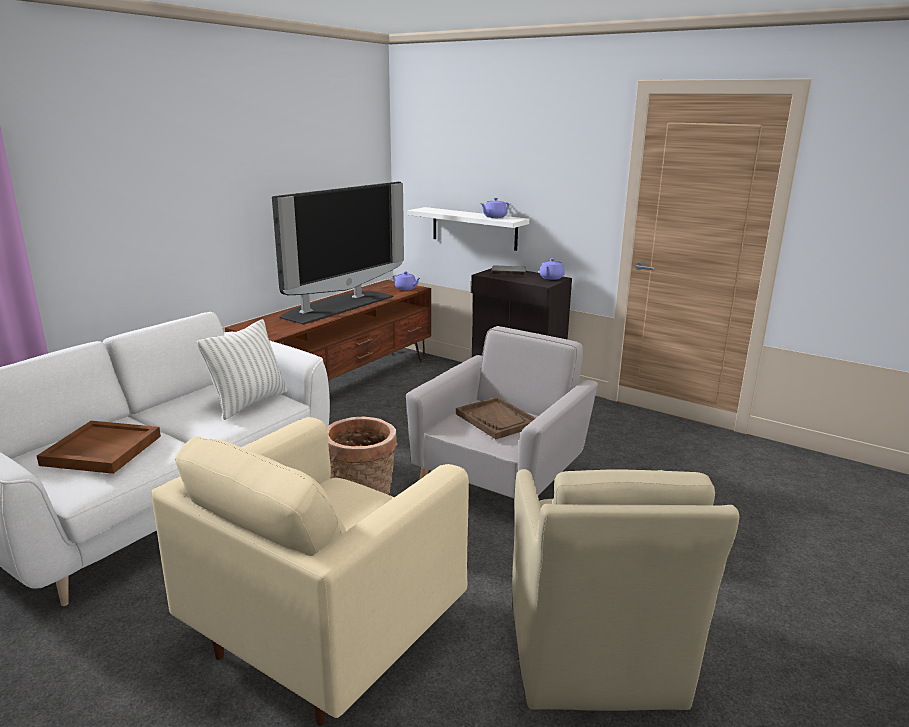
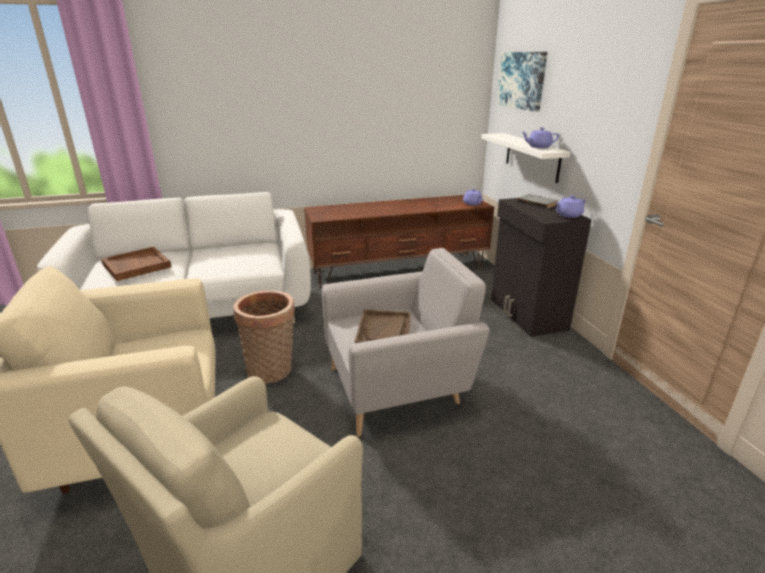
camera: 40 degrees right, 5 degrees up
white pillow [197,319,288,420] -> none
television [272,182,404,325] -> none
none -> picture [497,52,548,112]

